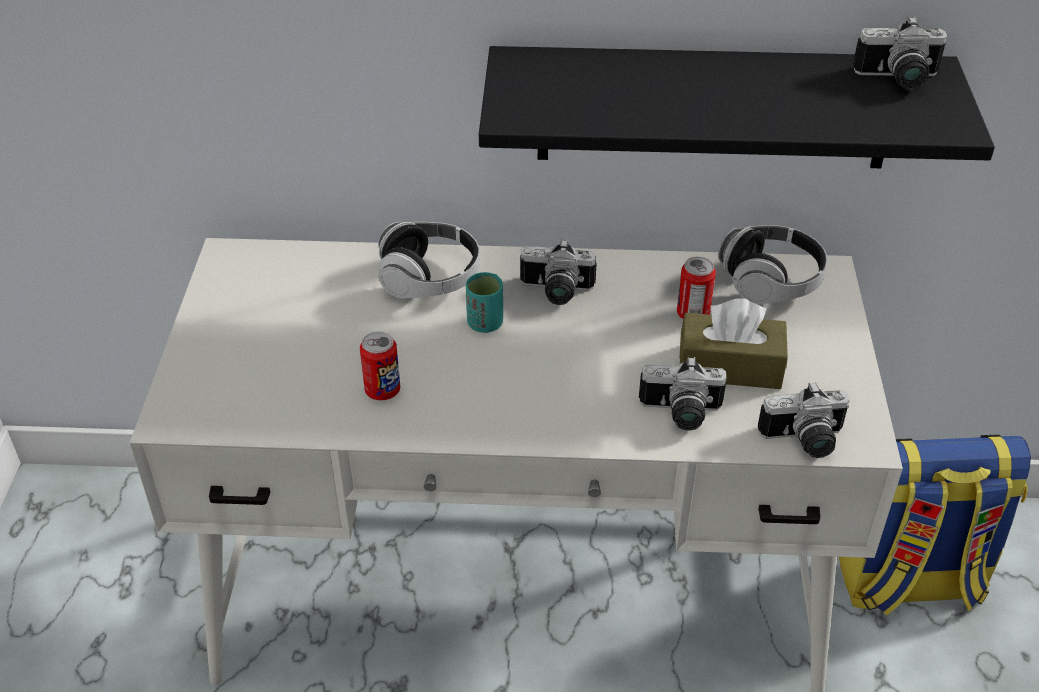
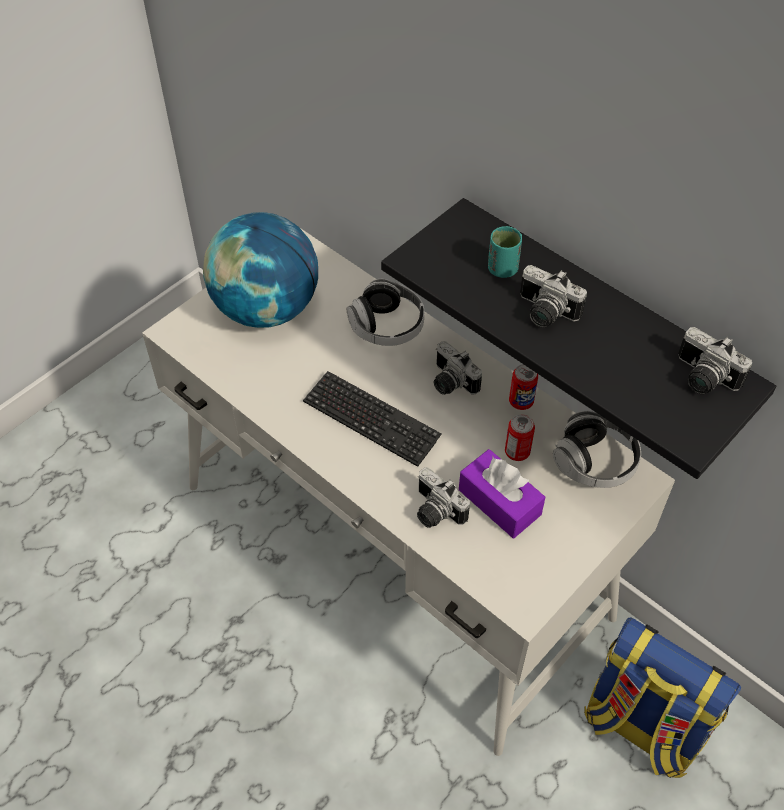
camera: 40 degrees right, 10 degrees up
can [360,332,400,400] -> can moved to [509,364,538,410]
turquoise cup [466,272,503,333] -> turquoise cup moved to [488,226,522,278]
brown tissue box [679,298,788,389] -> purple tissue box [459,449,545,538]
camera [758,382,850,458] -> camera moved to [520,265,587,327]
none -> globe [203,212,318,328]
none -> keyboard [303,371,442,467]

